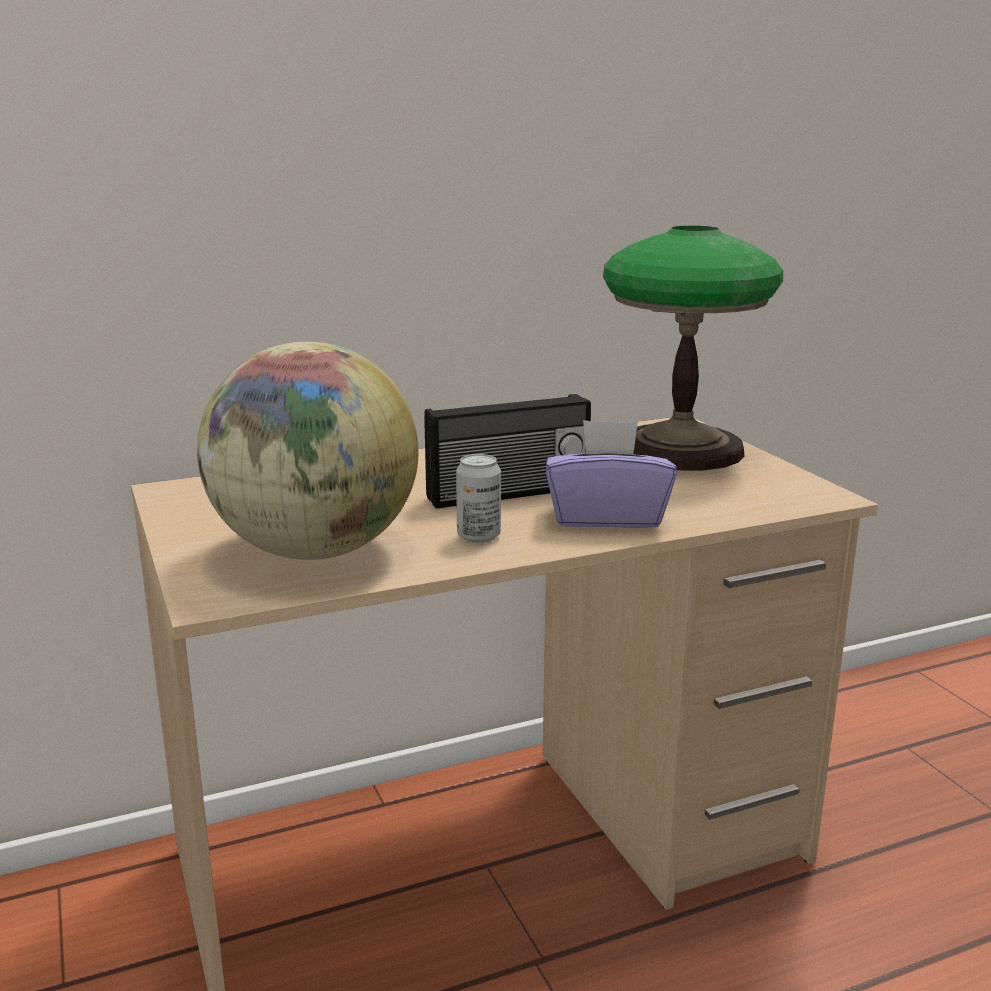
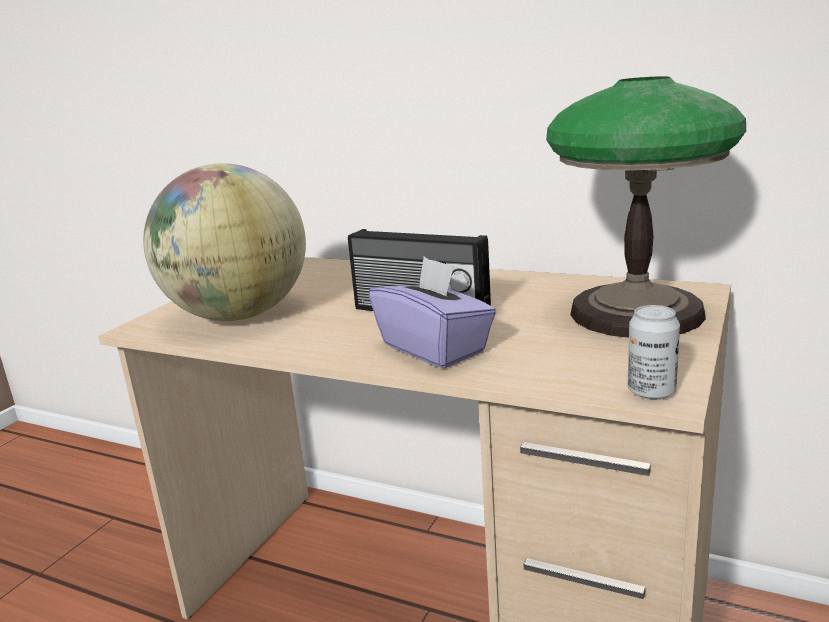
camera: 50 degrees right, 0 degrees up
can [456,454,501,543] -> can moved to [628,305,680,400]

